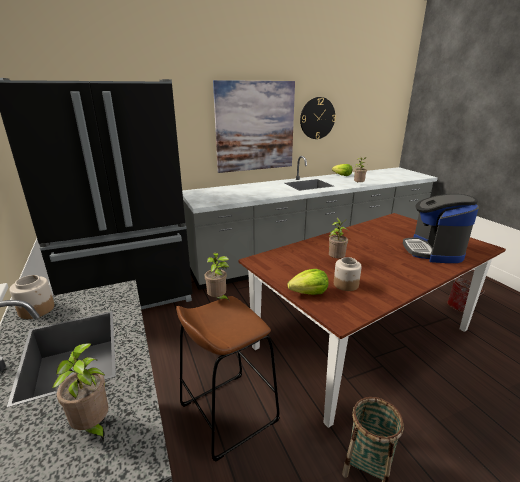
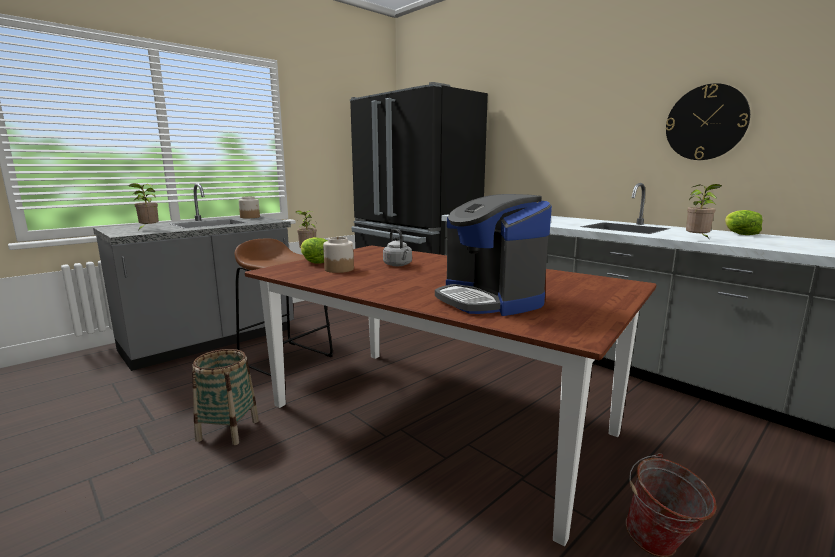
camera: 70 degrees right, 10 degrees down
picture [213,80,295,173] -> none
potted plant [329,218,348,258] -> grey kettle [383,229,412,266]
coffee machine [403,194,479,263] -> coffee machine turned 105 degrees counterclockwise [435,194,552,316]

